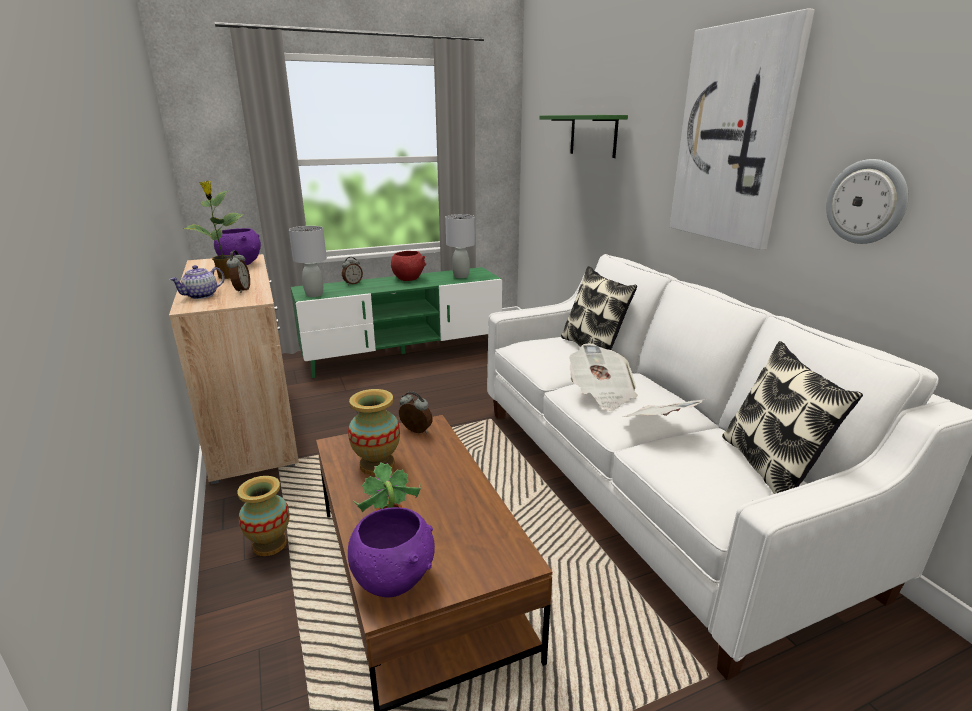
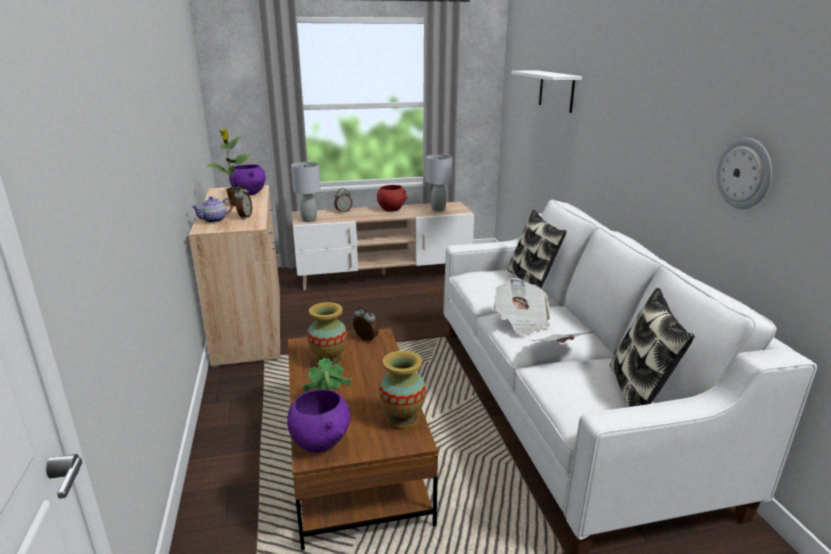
camera: 10 degrees right, 0 degrees up
vase [237,476,290,556] -> vase moved to [379,351,426,430]
green tv stand [291,267,502,378] -> beige tv stand [292,201,474,290]
green shelf [539,115,628,158] -> white shelf [511,70,582,113]
picture [670,8,815,250] -> none

